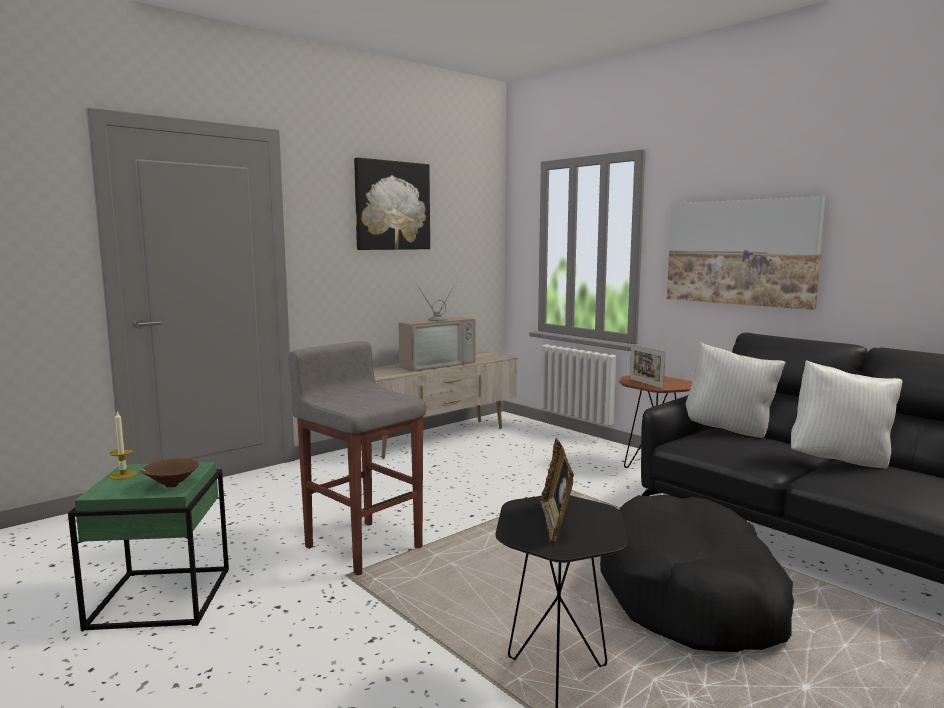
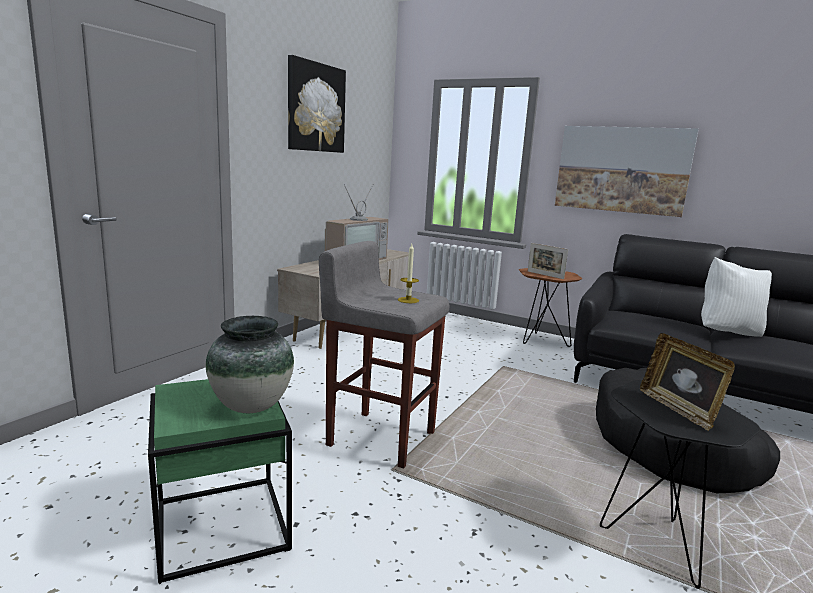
camera: 20 degrees left, 5 degrees up
candle [109,411,137,480] -> candle moved to [398,244,419,303]
brown bowl [140,458,199,488] -> vase [206,316,294,413]
white pillow [686,342,786,438] -> none

